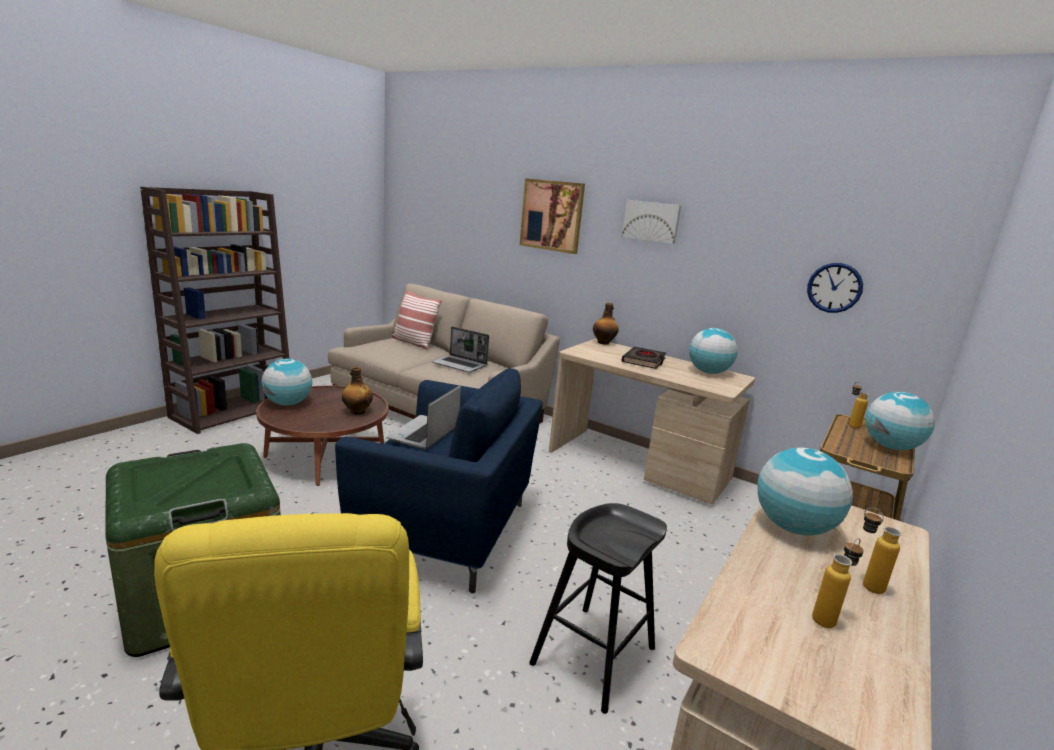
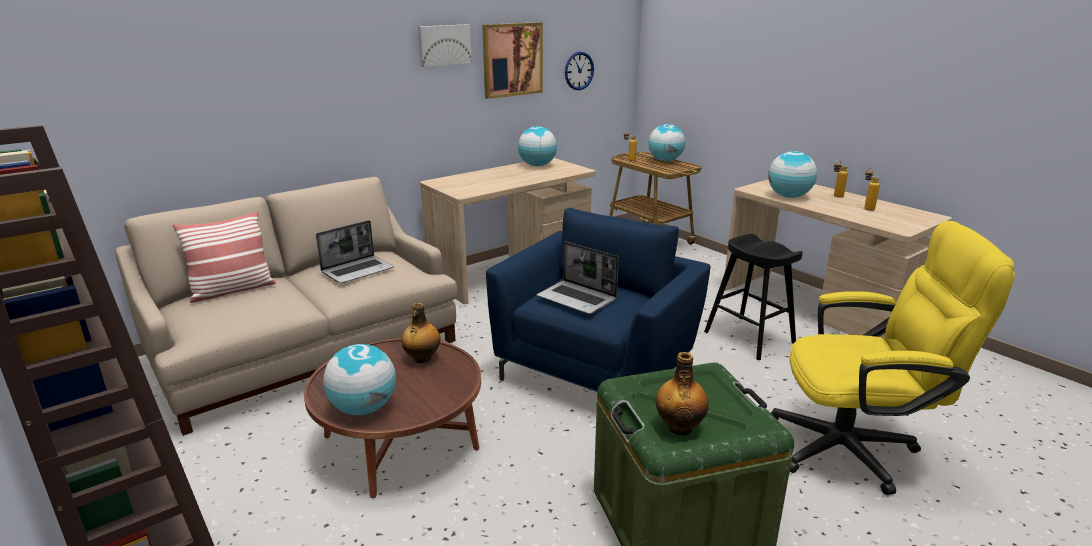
camera: 70 degrees left, 5 degrees up
picture [520,178,585,254] -> picture moved to [482,22,543,99]
bottle [593,303,619,345] -> bottle moved to [655,352,709,435]
black book [621,347,666,369] -> none

